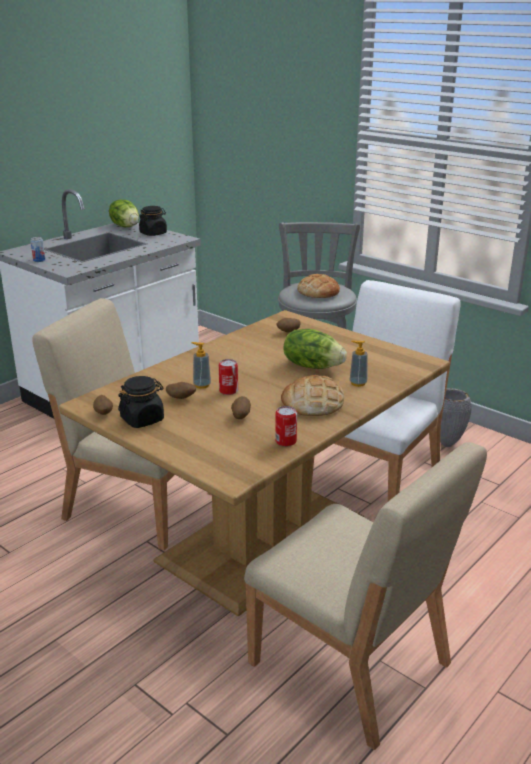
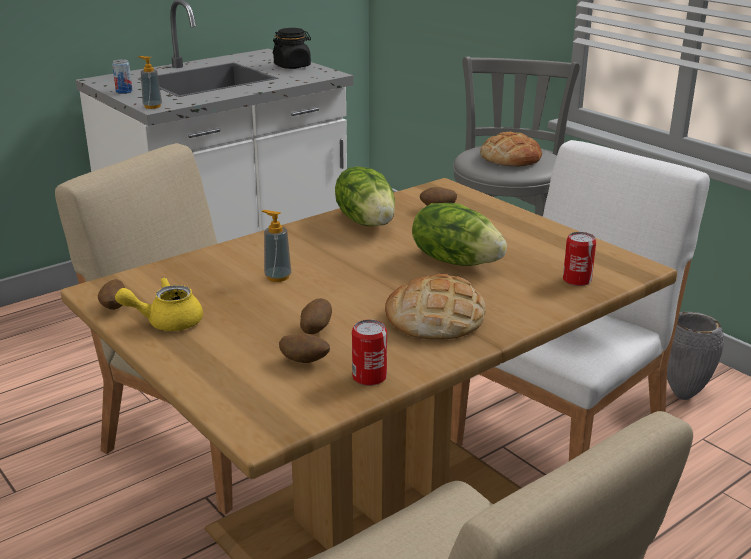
camera: 10 degrees right, 0 degrees up
lettuce [109,200,139,227] -> lettuce moved to [335,166,395,226]
black jar [118,376,164,428] -> yellow teapot [115,277,203,331]
potato [166,382,196,399] -> potato moved to [279,334,330,363]
can [219,359,238,395] -> can moved to [563,232,596,286]
soap dispenser [350,340,368,387] -> soap dispenser moved to [138,56,162,109]

